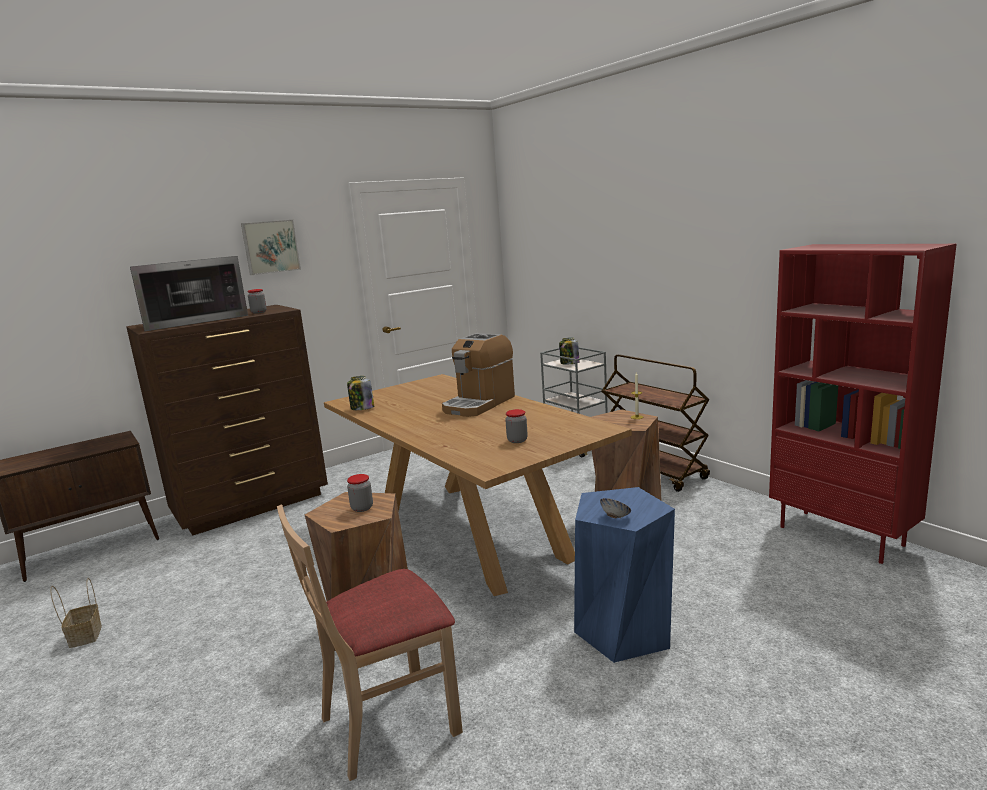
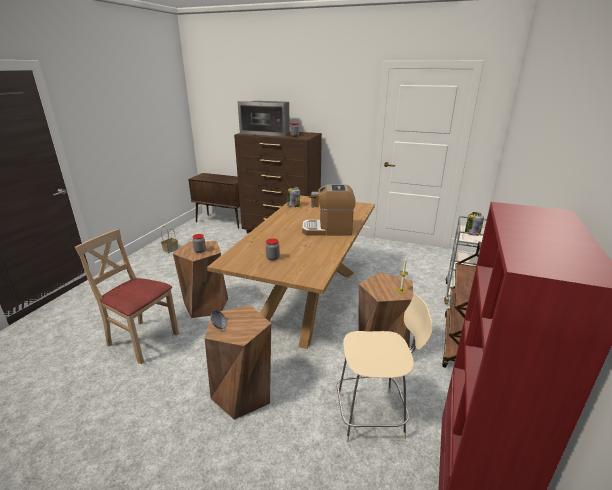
camera: 55 degrees right, 10 degrees up
picture [241,220,301,275] -> none
blue stool [574,487,675,663] -> brown stool [205,305,271,420]
none -> beige chair [337,294,433,443]

